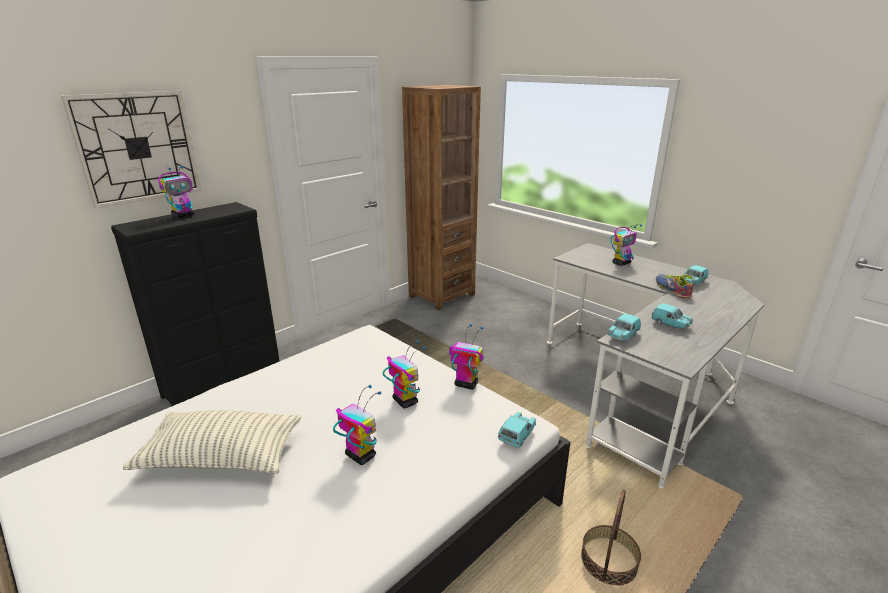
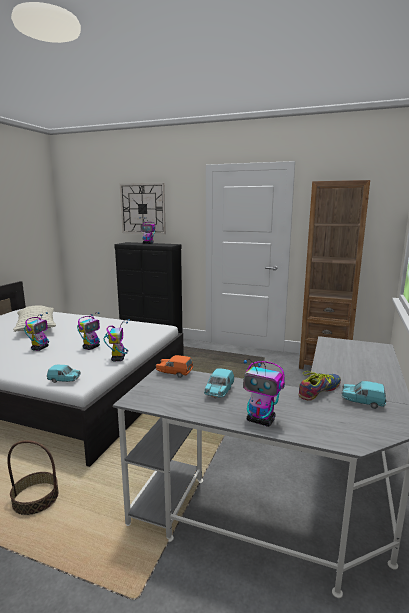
camera: 65 degrees right, 10 degrees down
turquoise toy car [607,314,641,341] -> orange toy car [156,355,193,378]
toy robot [610,224,642,266] -> toy robot moved to [243,359,285,427]

